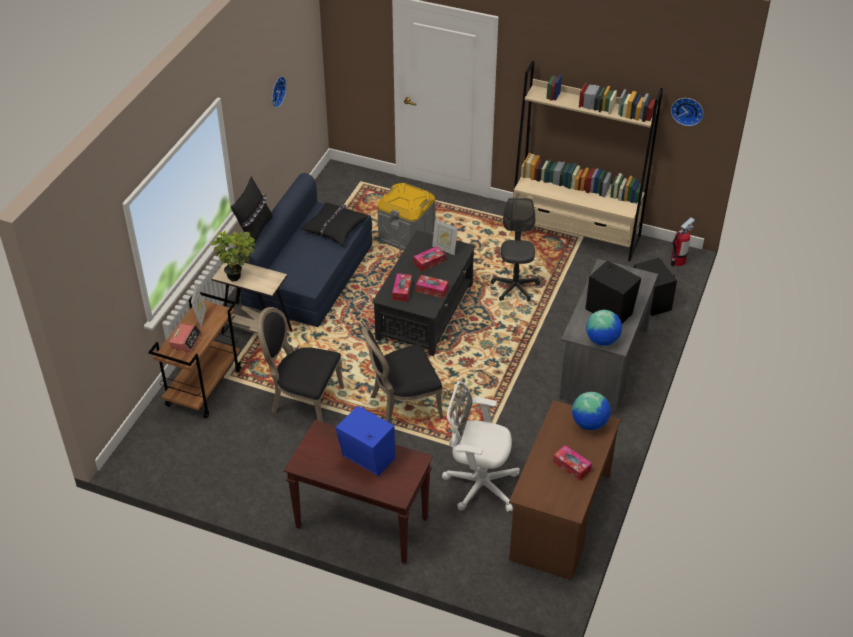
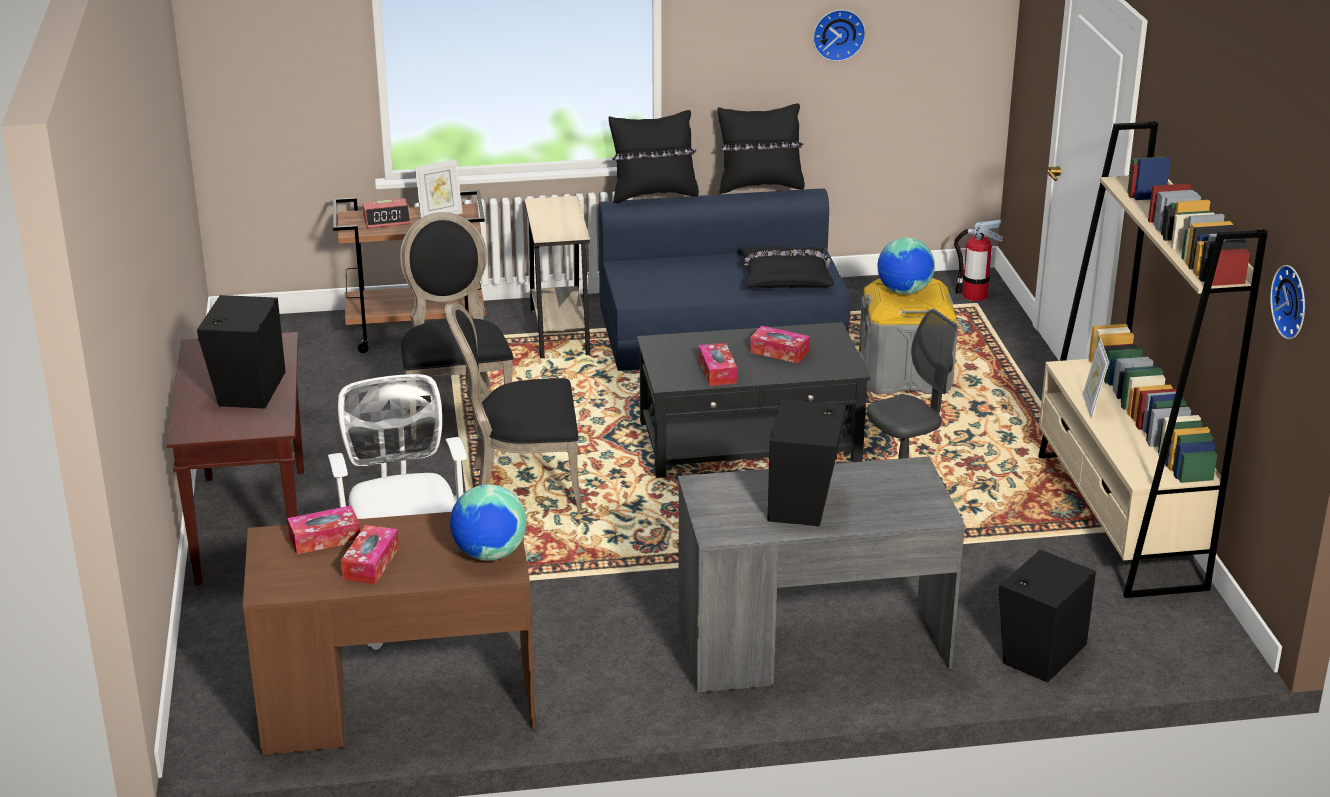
camera: 60 degrees right, 15 degrees down
potted plant [211,231,255,282] -> none
blue speaker [336,406,395,476] -> black speaker [197,295,286,409]
black chair [361,327,443,423] -> black chair turned 45 degrees counterclockwise [445,303,582,510]
tissue box [392,273,412,301] -> tissue box moved to [287,506,360,554]
picture frame [432,219,458,255] -> picture frame moved to [1083,338,1109,419]
globe [586,310,622,346] -> globe moved to [877,237,935,295]
fire extinguisher [671,218,695,266] -> fire extinguisher moved to [954,220,1003,301]
none -> black pillow [718,104,805,193]

